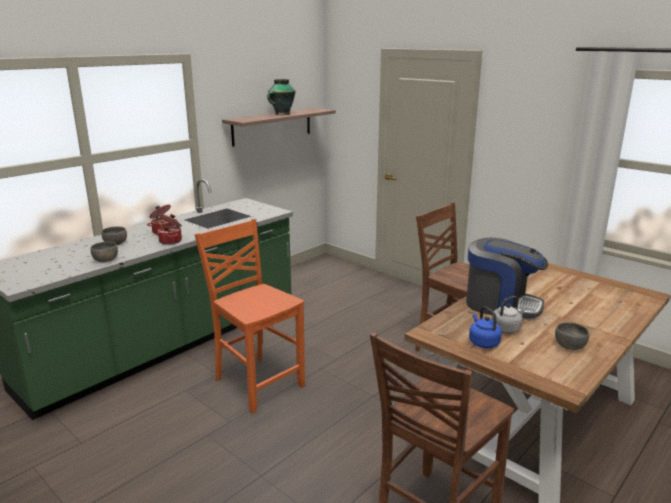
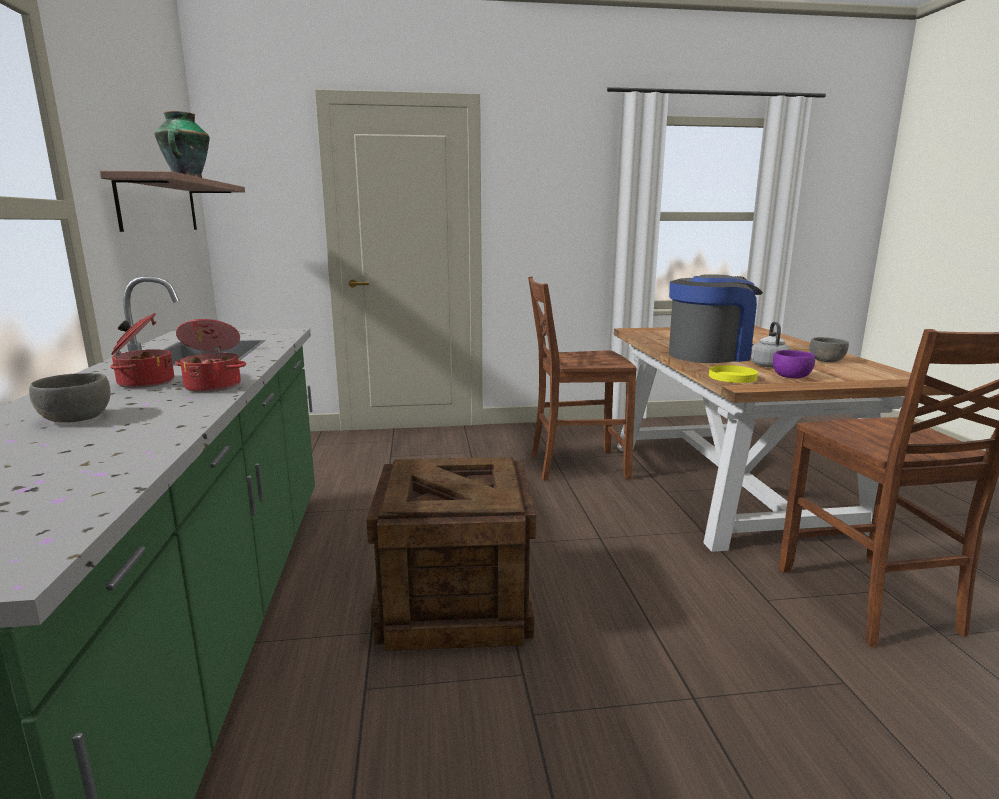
camera: 50 degrees left, 5 degrees down
grey bowl [91,242,118,262] -> none
orange chair [195,219,305,413] -> crate [366,457,536,651]
blue kettle [469,307,502,348] -> purple bowl [773,350,815,379]
none -> yellow plate [709,365,758,383]

